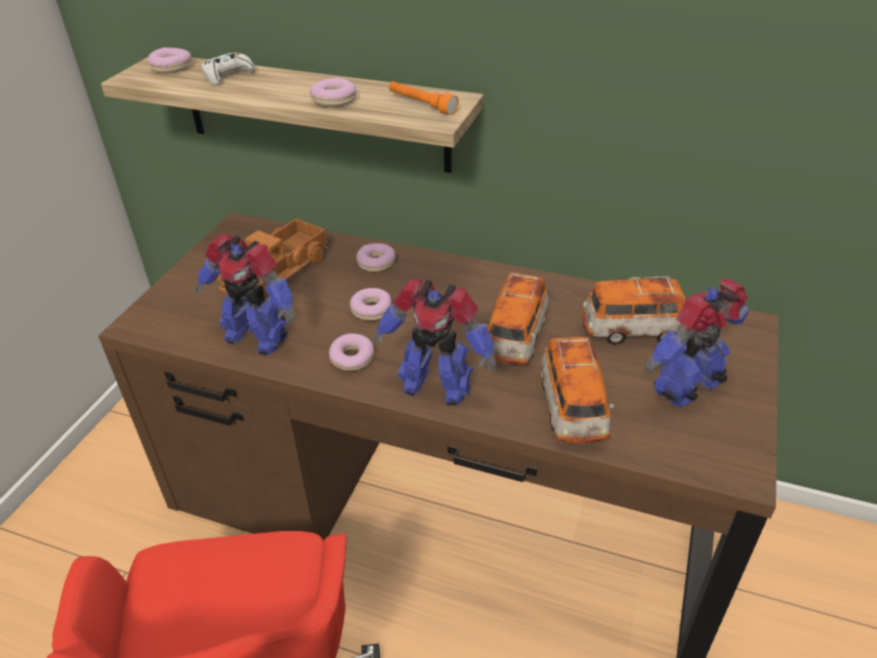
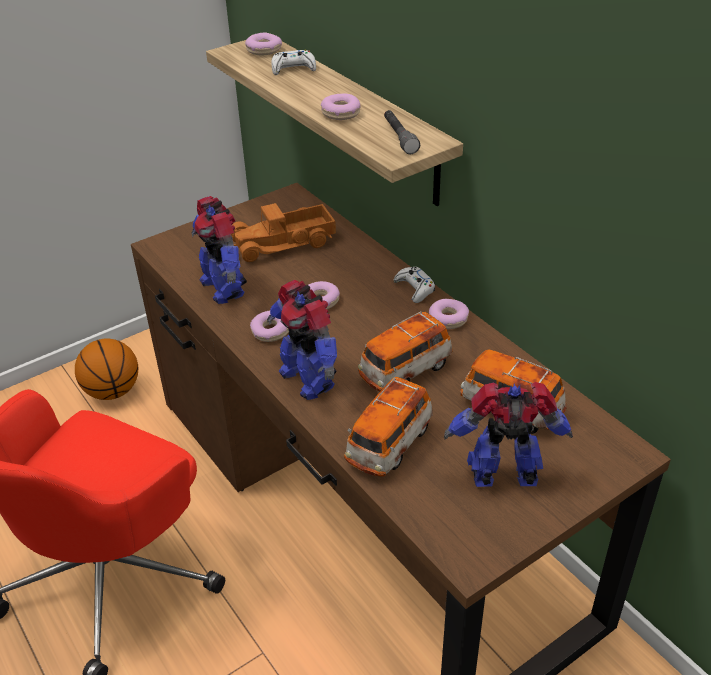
camera: 35 degrees right, 0 degrees up
donut [356,243,396,272] -> donut moved to [429,299,469,329]
orange flashlight [389,81,459,115] -> grey flashlight [384,110,420,154]
none -> basketball [75,339,138,400]
none -> white game controller [394,267,435,303]

